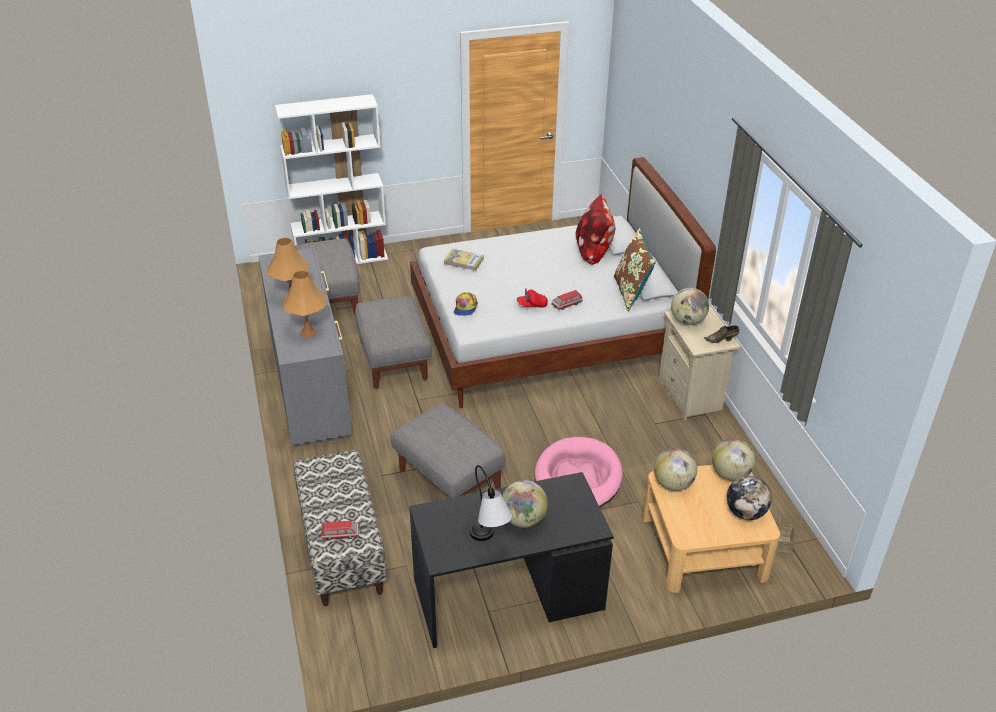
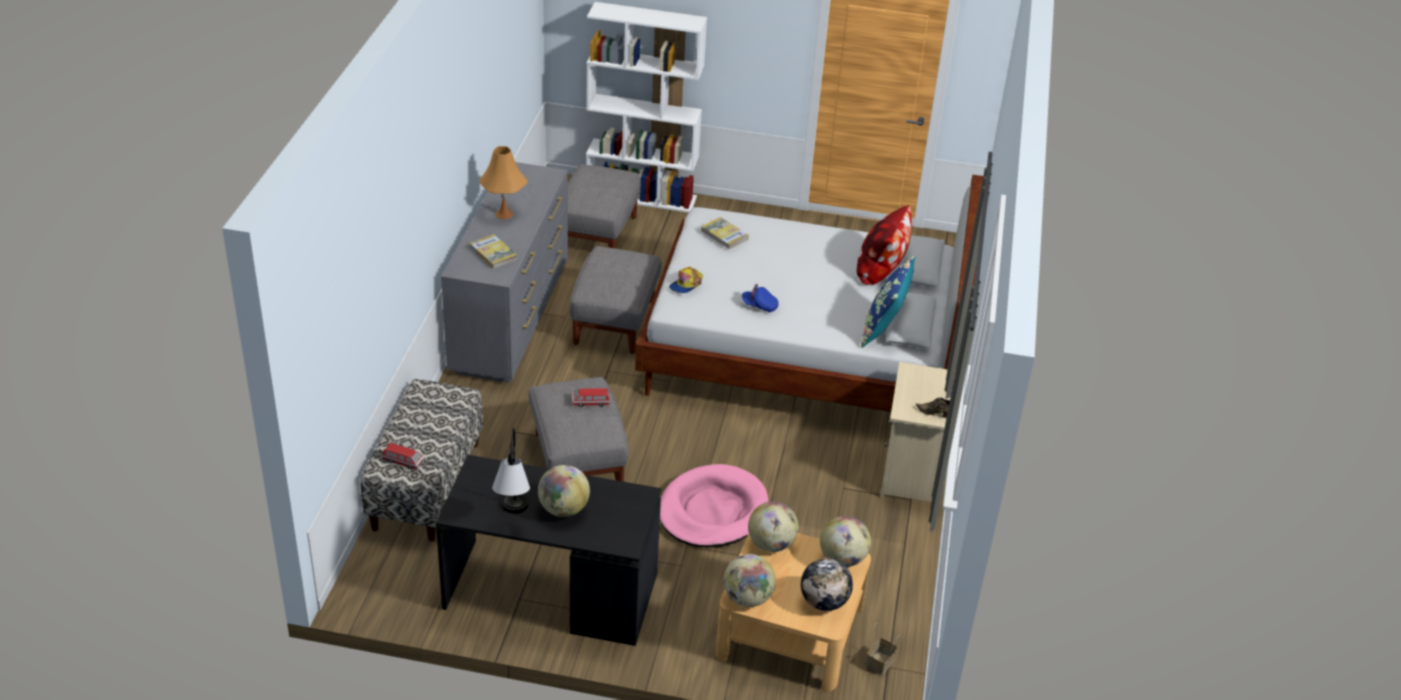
camera: 25 degrees right, 0 degrees up
orange table lamp [283,270,326,337] -> book [470,234,517,269]
red cap [517,288,548,308] -> blue cap [742,284,779,312]
toy car [551,290,583,310] -> toy car moved to [572,388,610,407]
brown pillow [614,228,656,311] -> blue pillow [861,256,915,348]
globe [671,288,709,325] -> globe moved to [724,554,776,607]

